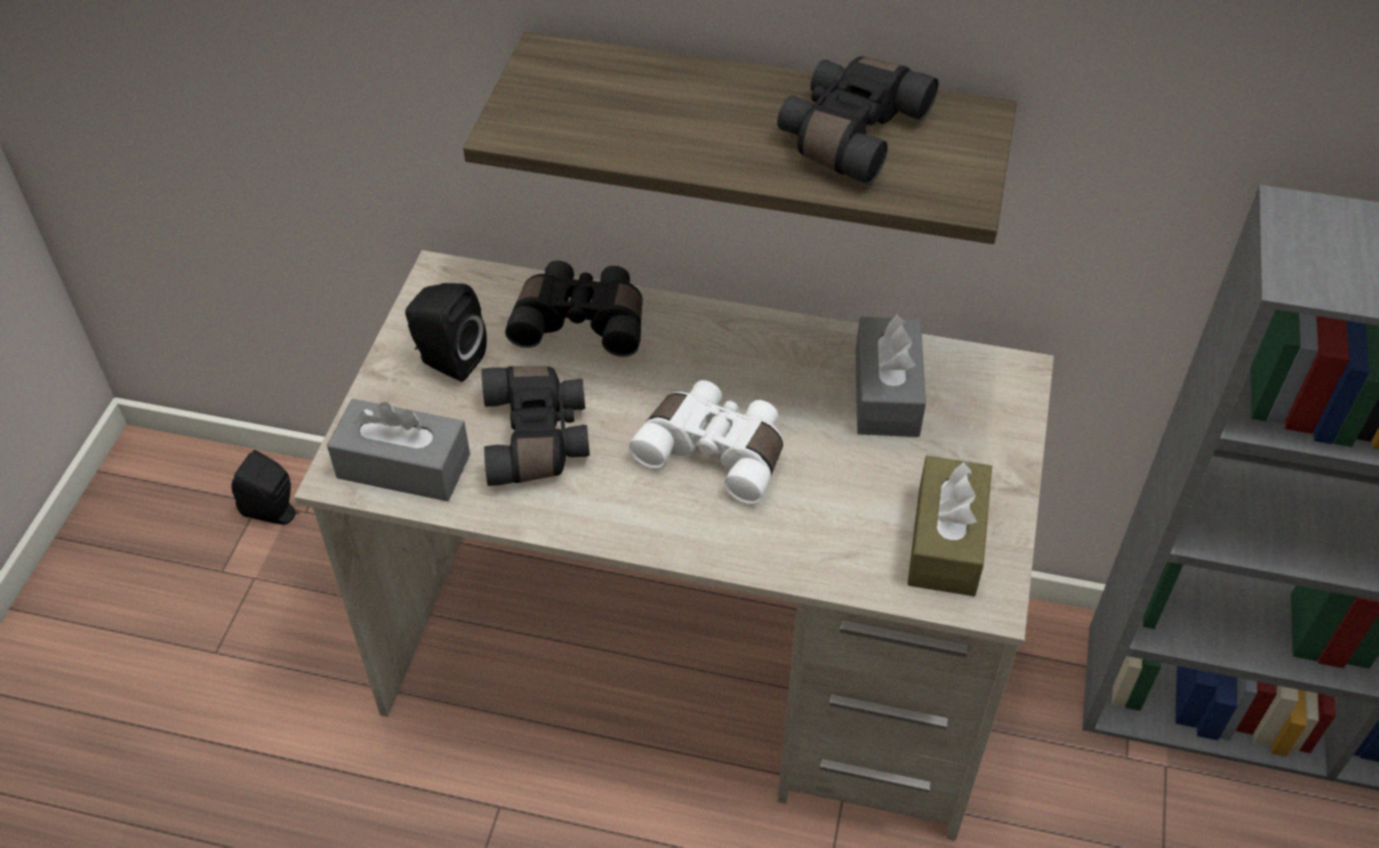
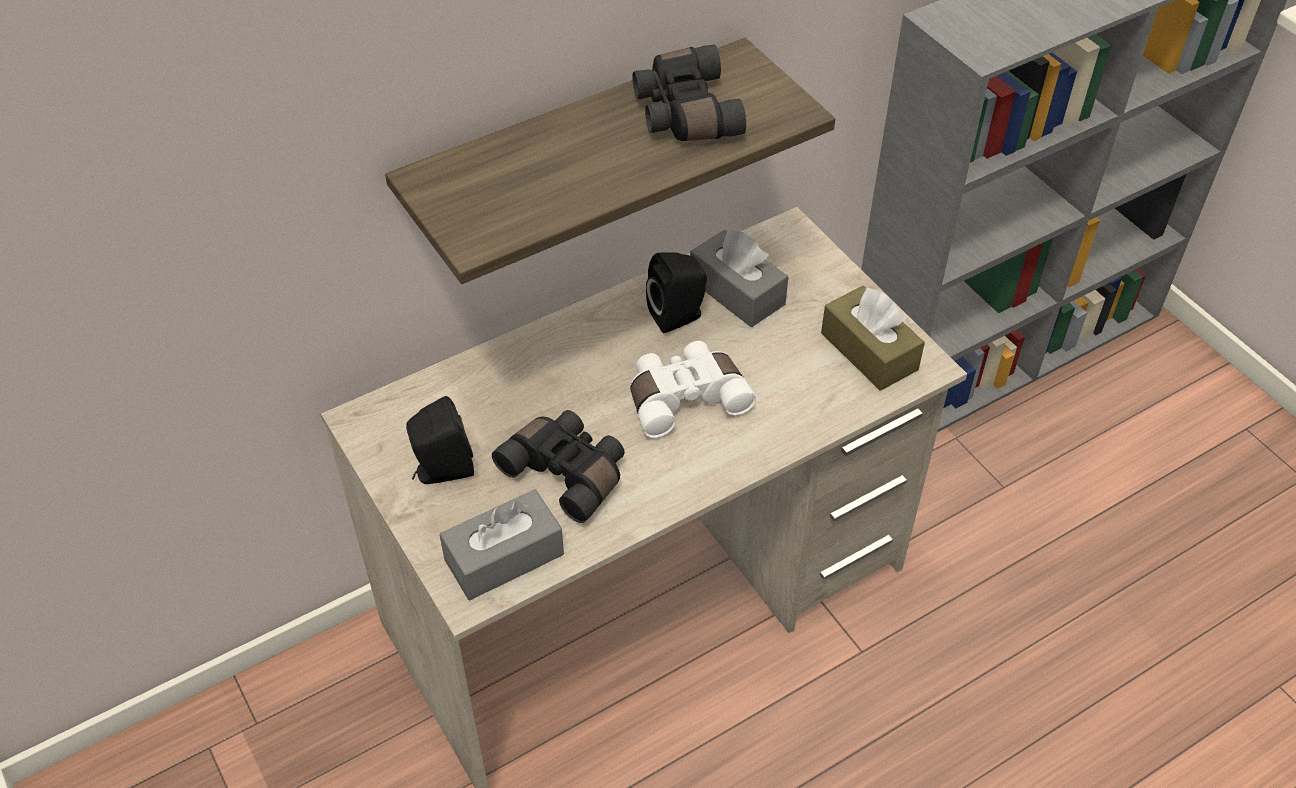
camera: 45 degrees left, 0 degrees up
black speaker [232,450,299,525] -> black speaker moved to [646,253,707,333]
black binoculars [505,261,643,357] -> none

